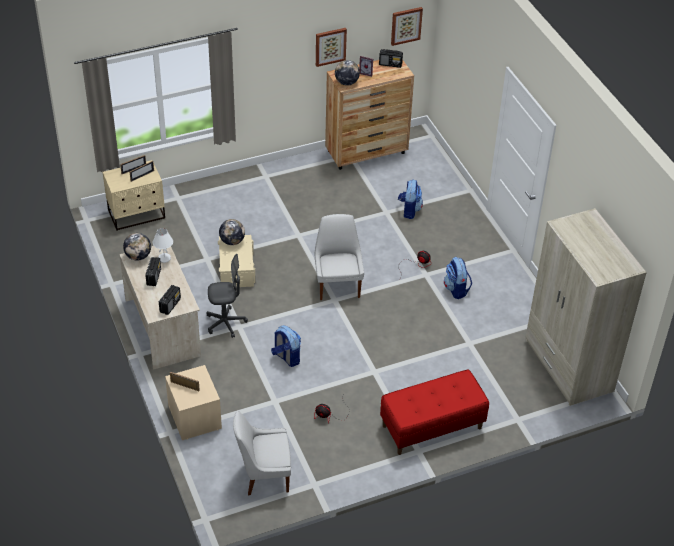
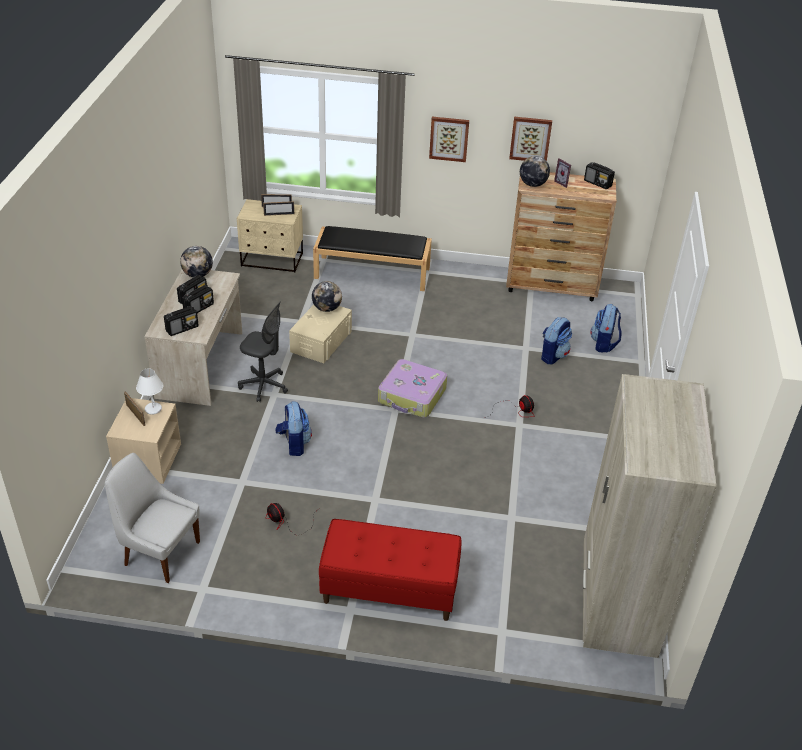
camera: 30 degrees right, 5 degrees down
white table lamp [153,228,173,263] -> white table lamp moved to [136,368,163,415]
white chair [315,214,364,300] -> suitcase [378,359,447,418]
picture [391,7,423,46] -> picture moved to [429,117,469,162]
backpack [444,257,472,299] -> backpack moved to [590,304,621,352]
none -> radio [182,285,214,313]
none -> black bench [313,226,432,291]

